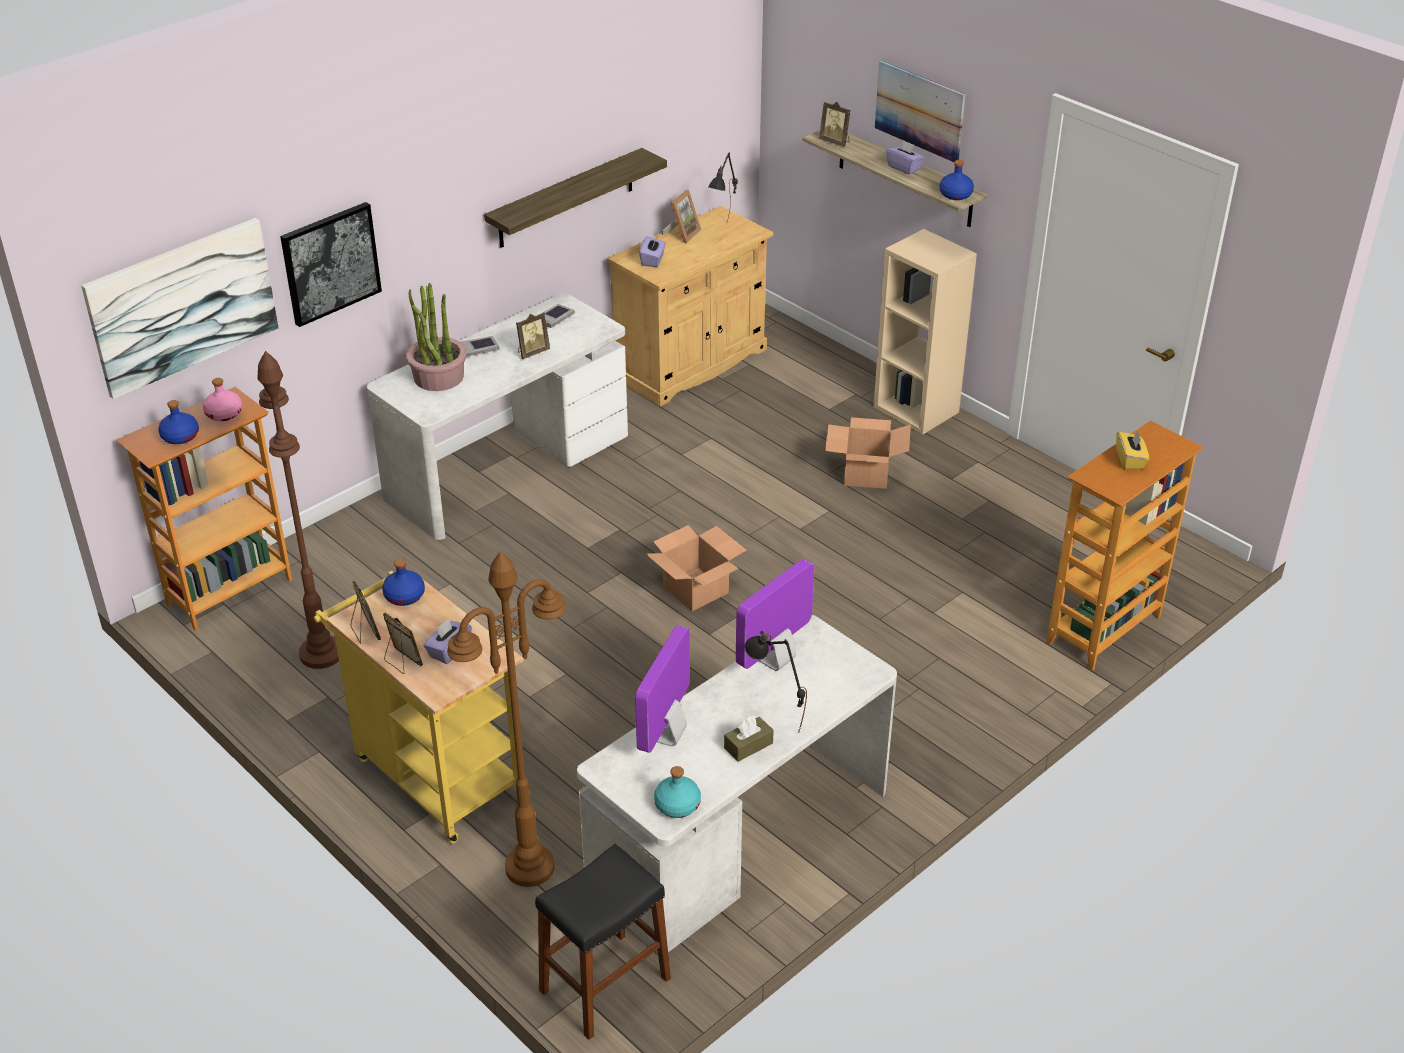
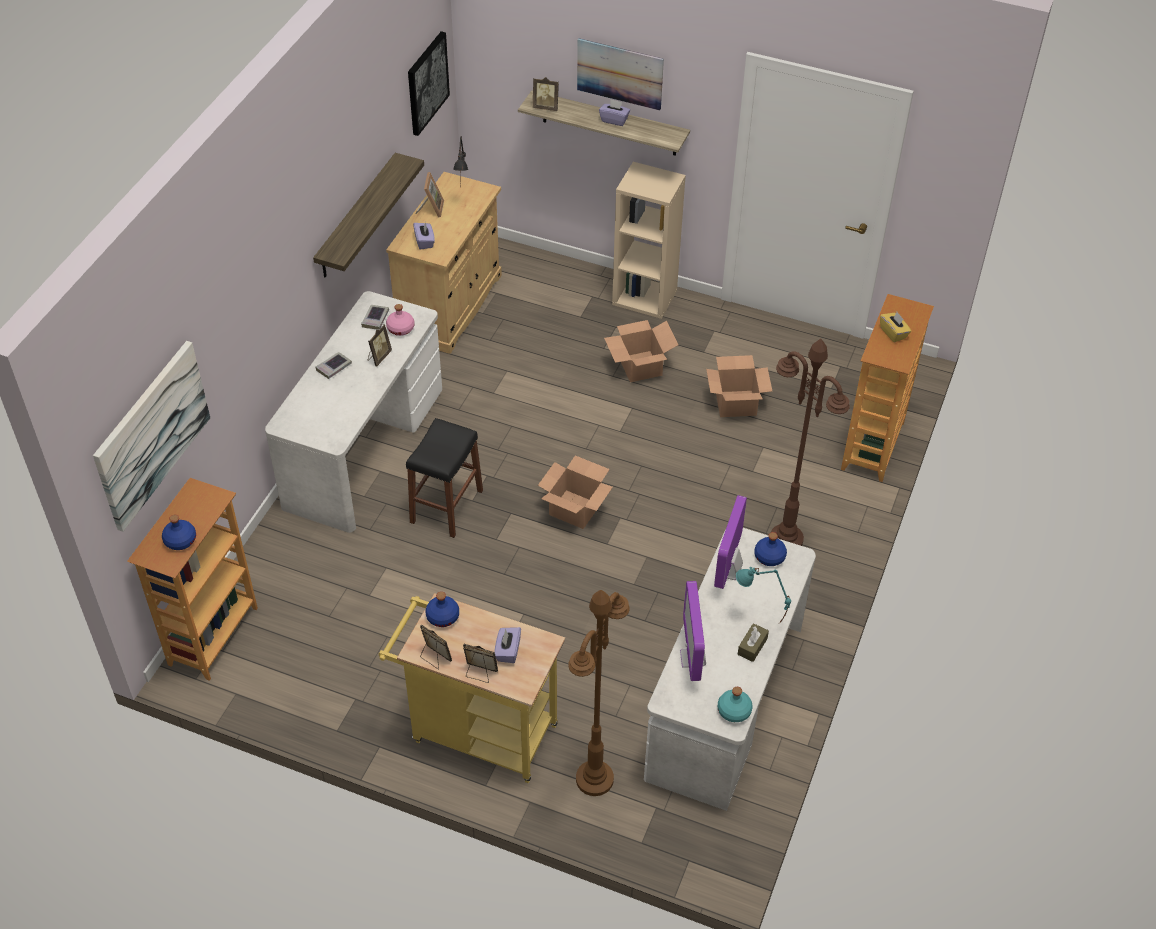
camera: 25 degrees left, 10 degrees up
pink bottle [203,378,242,421] -> pink bottle moved to [386,304,414,336]
brown floor lamp [258,351,339,669] -> brown floor lamp moved to [771,339,850,546]
picture [280,202,382,327] -> picture moved to [408,31,450,136]
potted plant [406,283,467,391] -> none
black stool [535,844,671,1039] -> black stool moved to [406,418,483,538]
black table lamp [745,631,807,732] -> turquoise table lamp [736,567,791,624]
blue bottle [939,160,974,200] -> blue bottle moved to [754,532,787,566]
none -> cardboard box [706,355,772,417]

